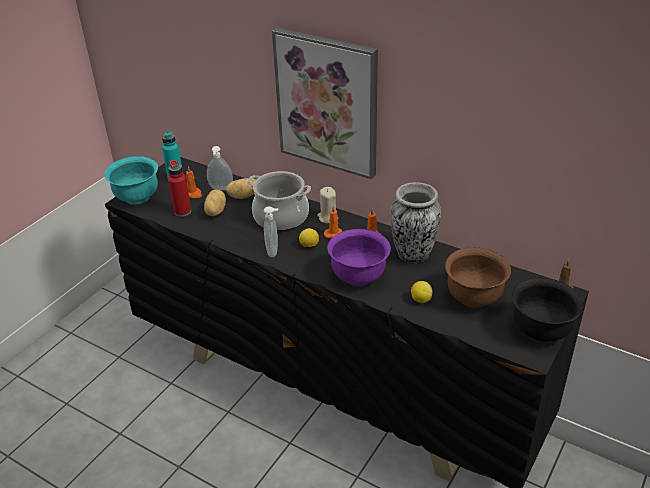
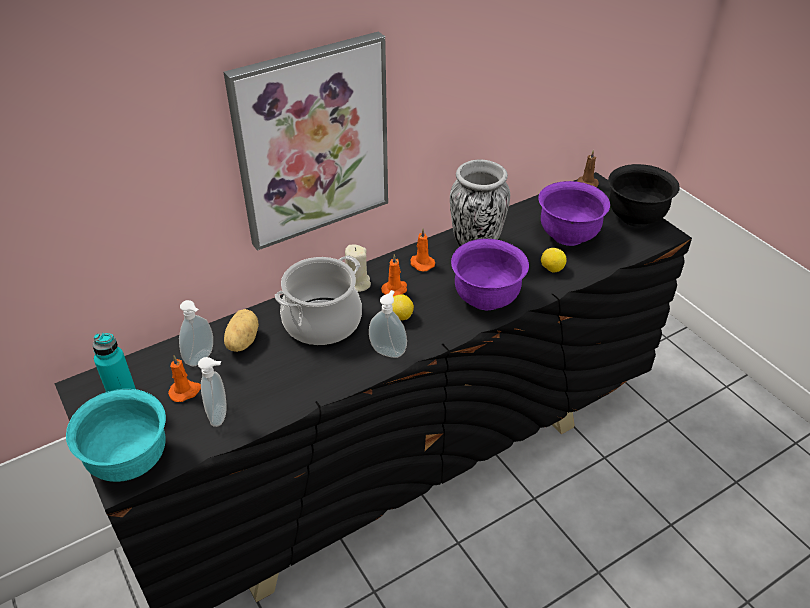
camera: 65 degrees left, 5 degrees up
red bottle [168,160,191,217] -> soap dispenser [198,357,227,427]
potato [204,189,226,216] -> none
brown bowl [445,247,511,308] -> purple bowl [538,181,610,246]

